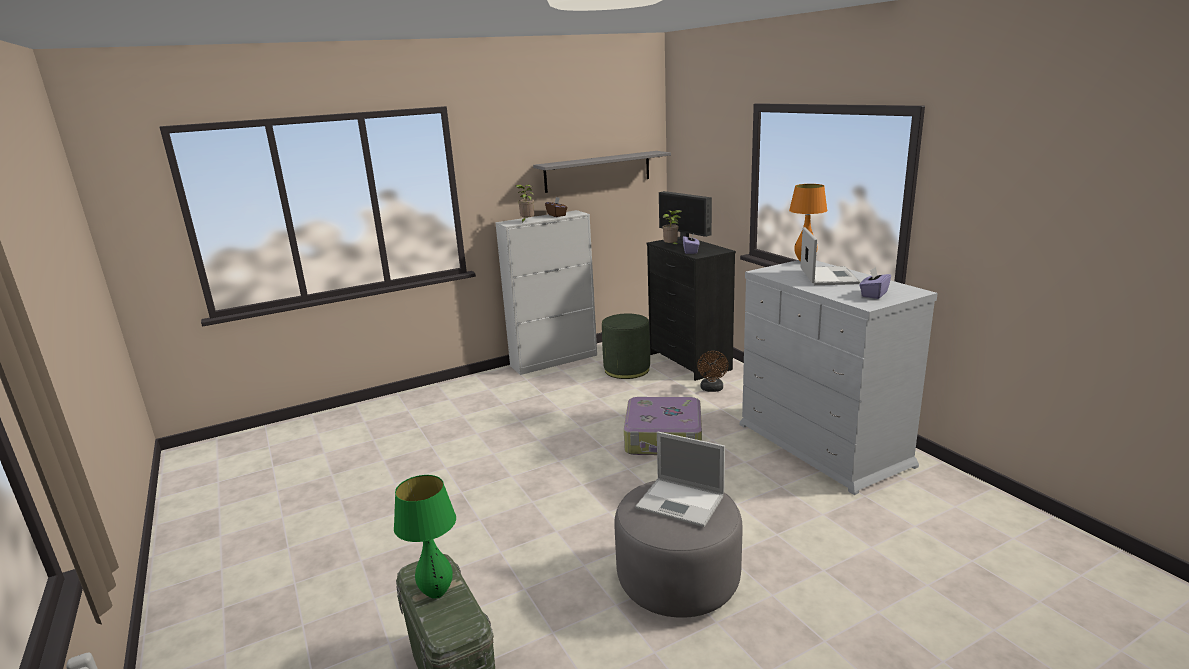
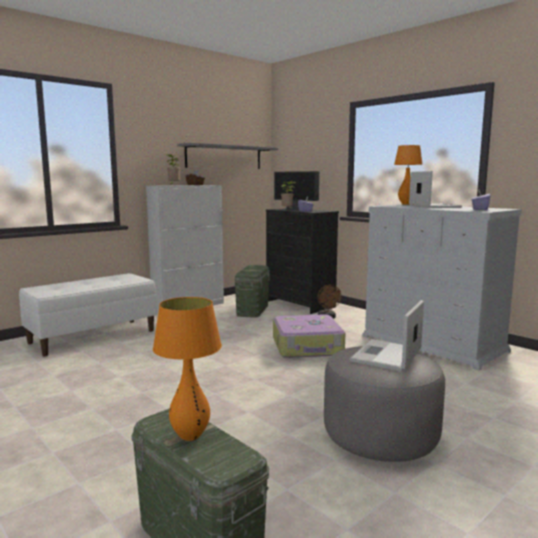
camera: 15 degrees left, 10 degrees down
green table lamp [394,475,456,599] -> orange table lamp [153,297,222,441]
green ottoman [602,313,650,379] -> green storage box [234,265,270,317]
laptop [635,432,725,527] -> laptop turned 105 degrees clockwise [350,300,424,371]
none -> white bench [19,273,157,356]

